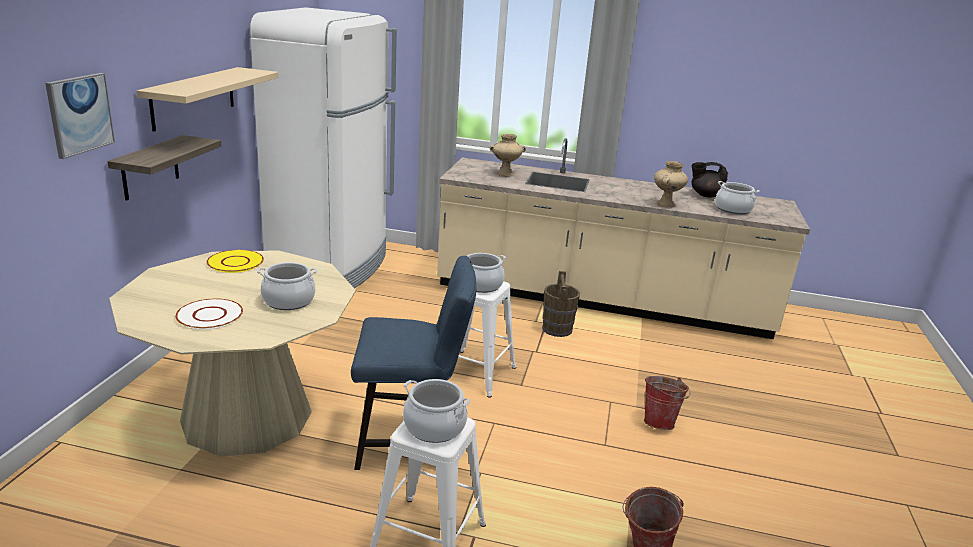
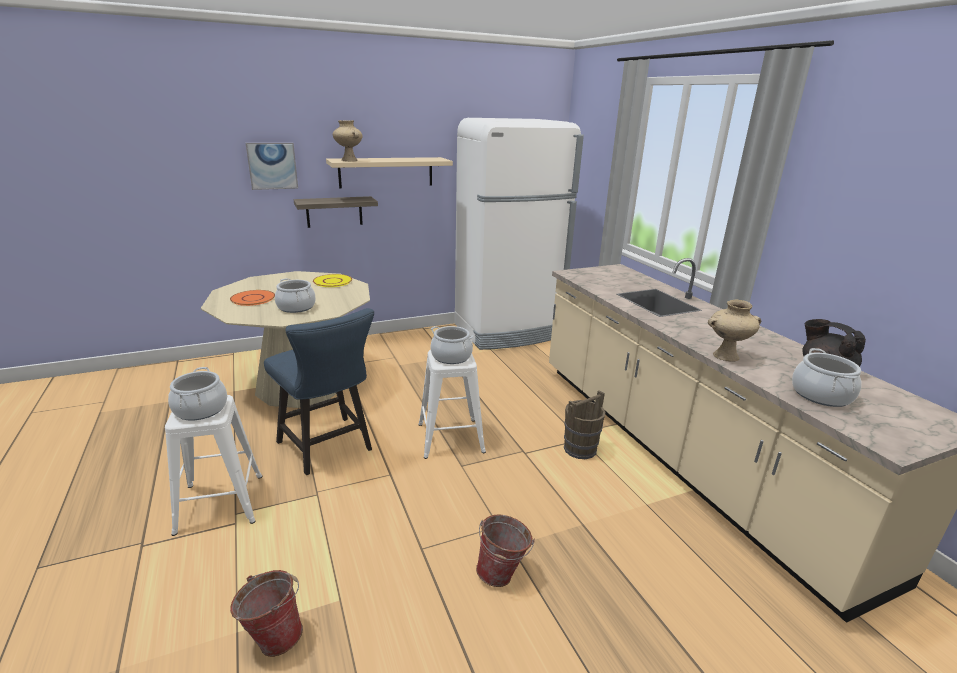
camera: 55 degrees right, 0 degrees up
white plate [175,298,243,329] -> orange plate [230,290,275,306]
beige vase [490,134,526,177] -> beige vase moved to [333,120,363,161]

